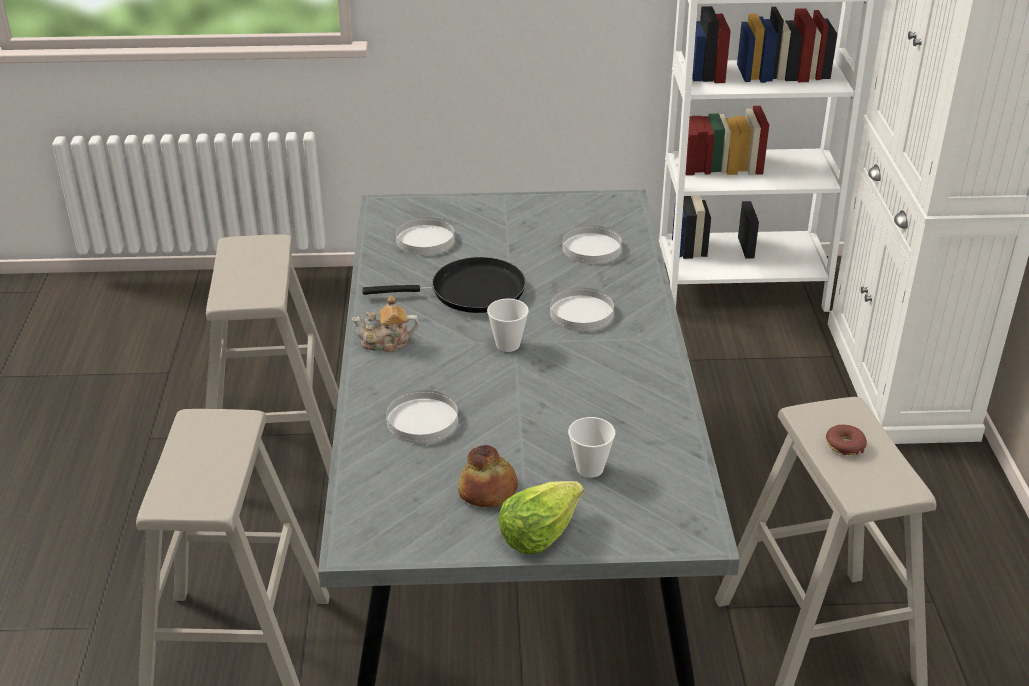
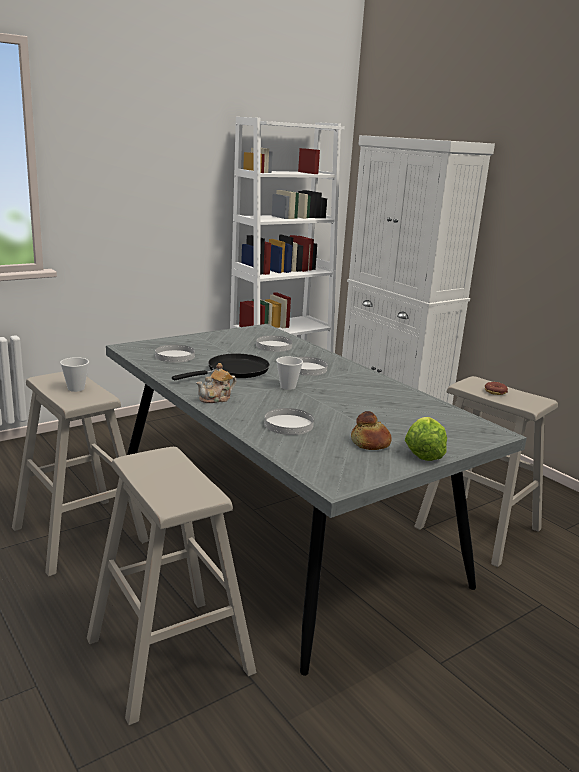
camera: 35 degrees left, 15 degrees down
cup [568,417,615,478] -> cup moved to [60,357,89,392]

